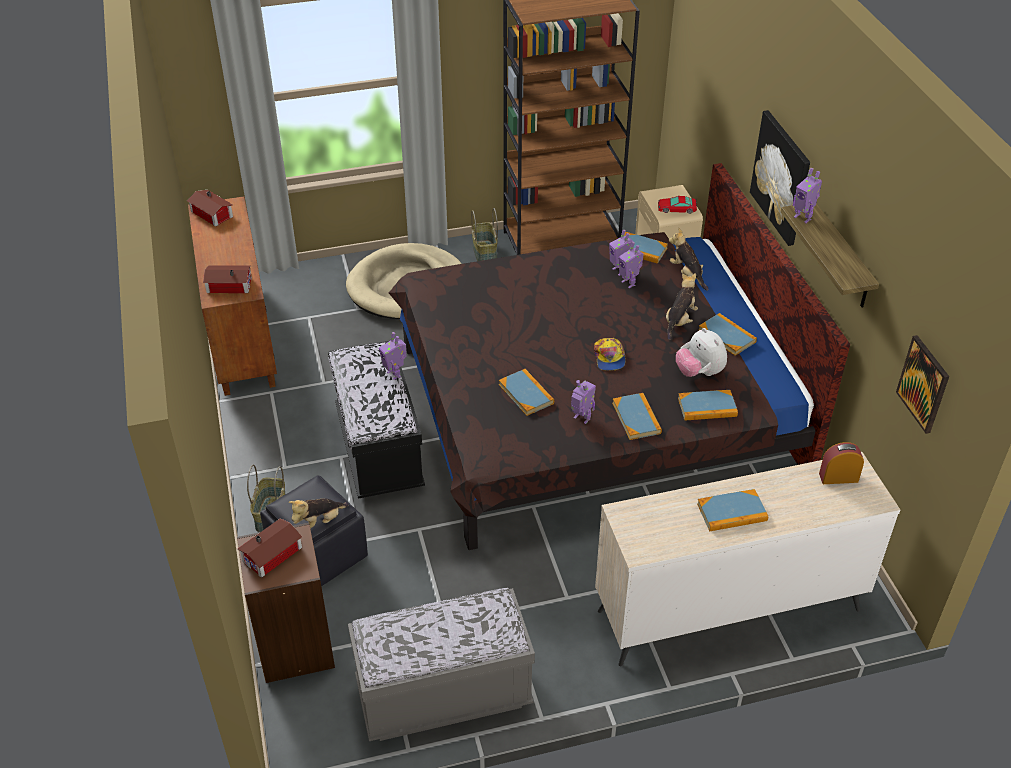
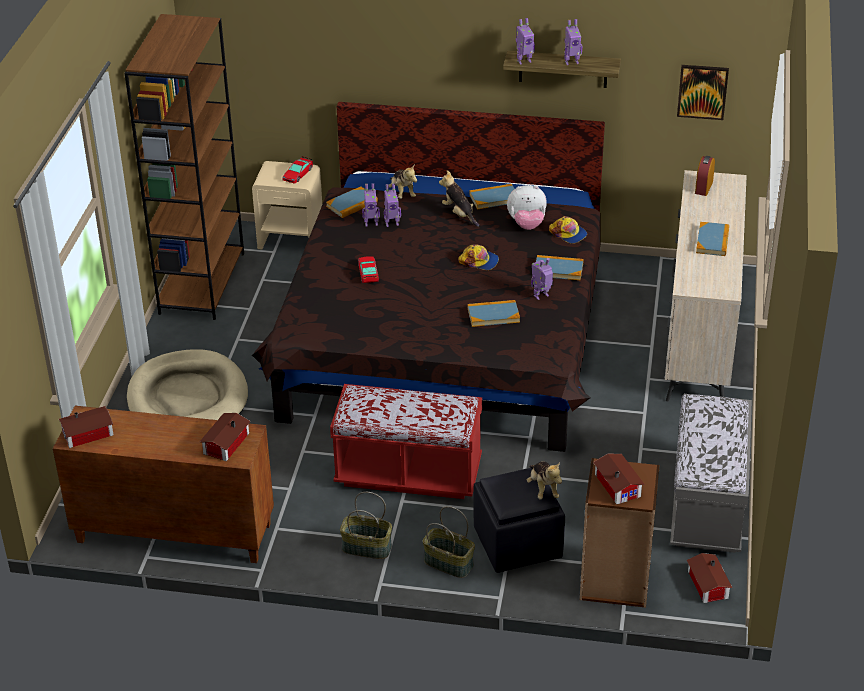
camera: 65 degrees left, 5 degrees down
black bench [328,341,425,499] -> red bench [330,384,482,499]
toy robot [379,332,406,380] -> toy robot moved to [564,19,582,65]
basket [471,208,498,261] -> basket moved to [340,492,392,559]
plush toy [669,228,709,291] -> plush toy turned 105 degrees counterclockwise [389,164,417,199]
book [678,390,738,421] -> cap [549,216,587,244]
picture [750,110,810,246] -> none
none -> toy car [358,257,379,283]
none -> toy house [687,553,733,603]

